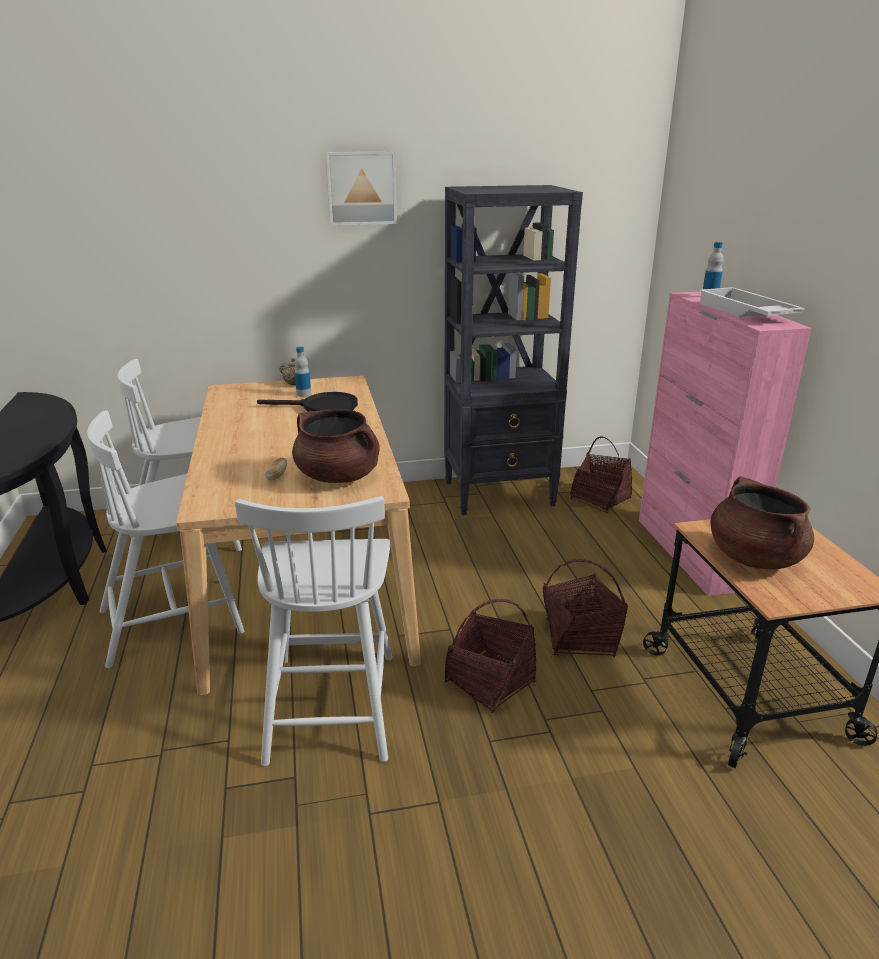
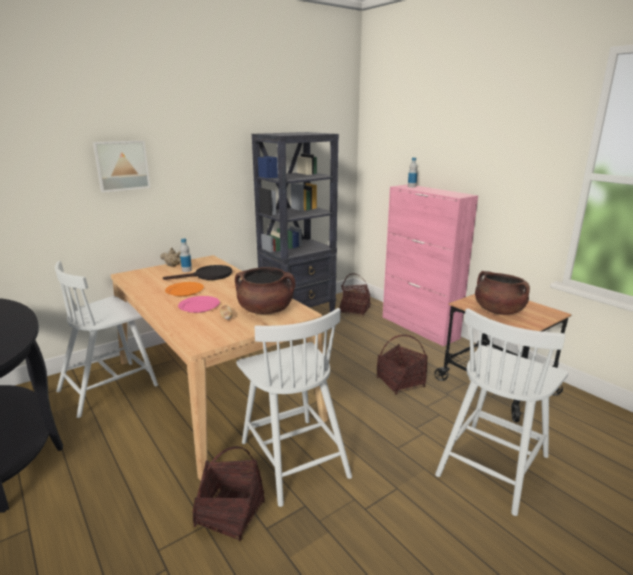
camera: 25 degrees left, 5 degrees down
white chair [87,410,244,668] -> white chair moved to [435,308,568,516]
picture [325,152,397,226] -> picture moved to [93,140,150,192]
basket [445,599,536,713] -> basket moved to [192,446,265,541]
white tray [699,287,805,317] -> none
none -> orange plate [165,282,204,296]
none -> pink plate [178,296,220,313]

